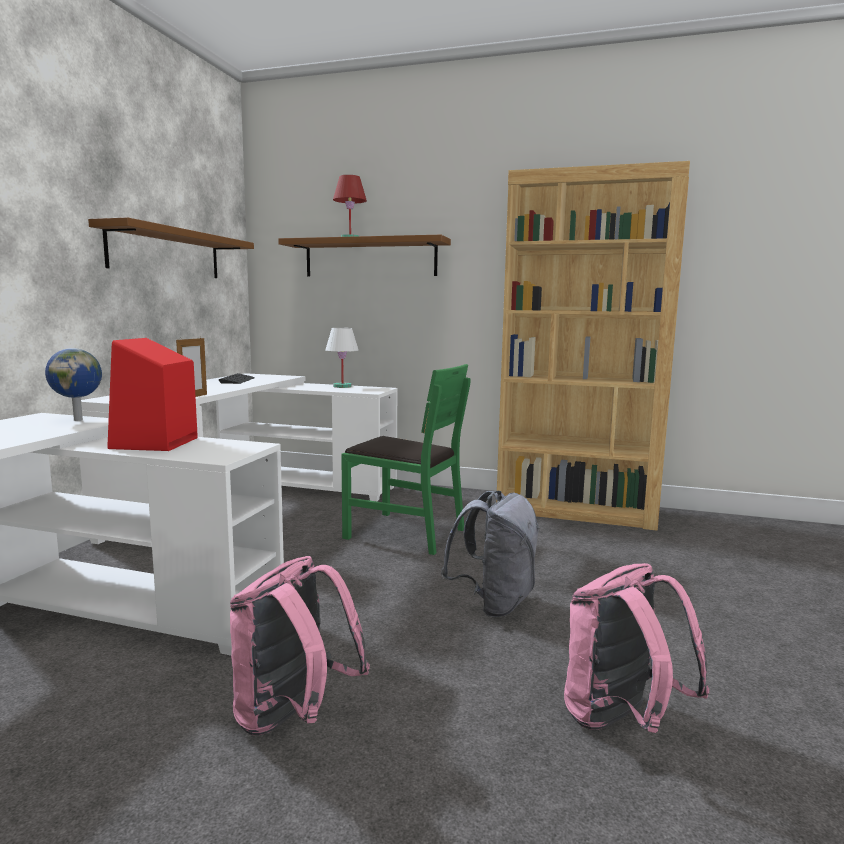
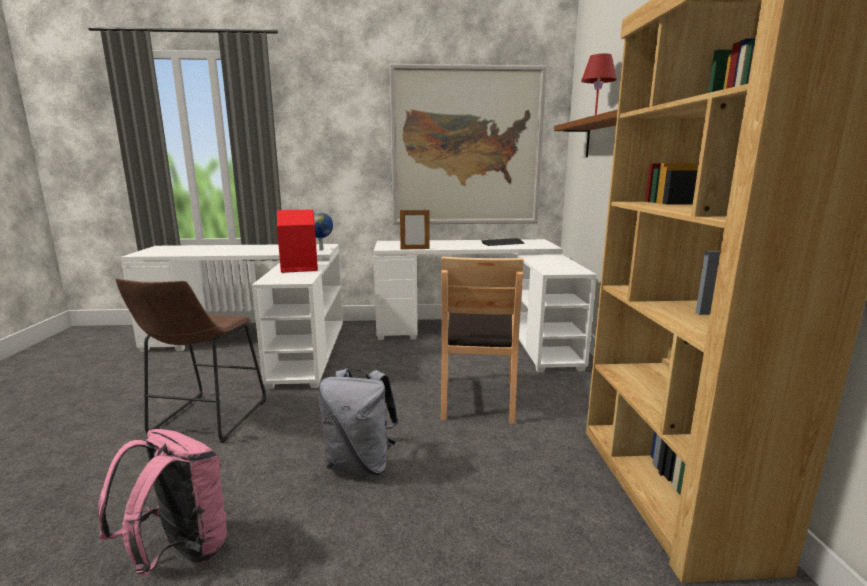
camera: 70 degrees right, 5 degrees up
brown shelf [88,217,254,278] -> picture [389,64,547,224]
pink backpack [230,556,370,736] -> brown stool [115,278,266,443]
white table lamp [326,328,359,388] -> none
green chair [341,364,470,555] -> brown chair [441,257,524,424]

